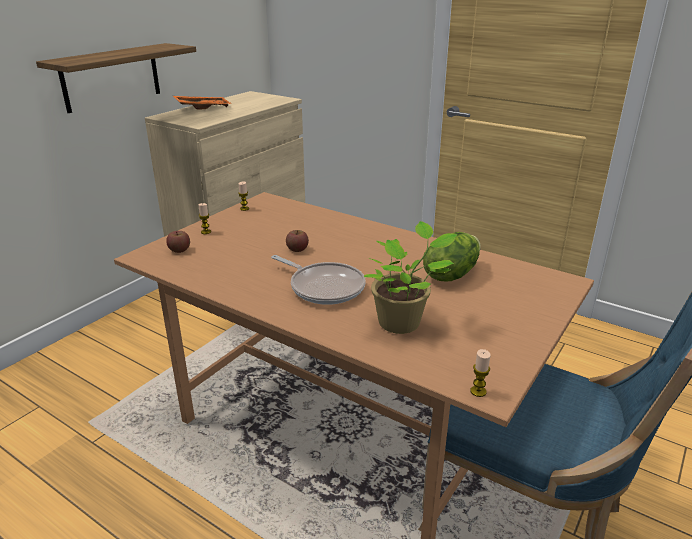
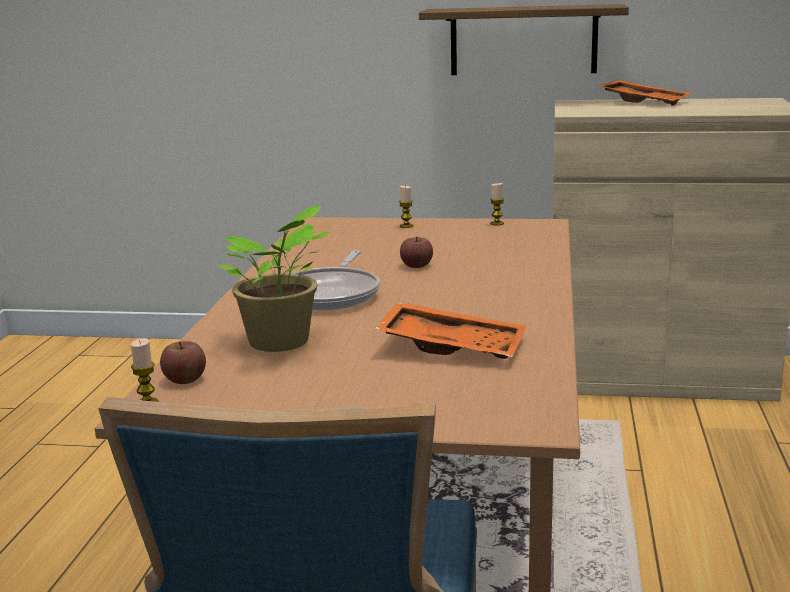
camera: 65 degrees right, 10 degrees down
apple [166,231,190,253] -> apple moved to [160,341,206,384]
lettuce [423,232,481,281] -> orange tray [375,302,526,359]

